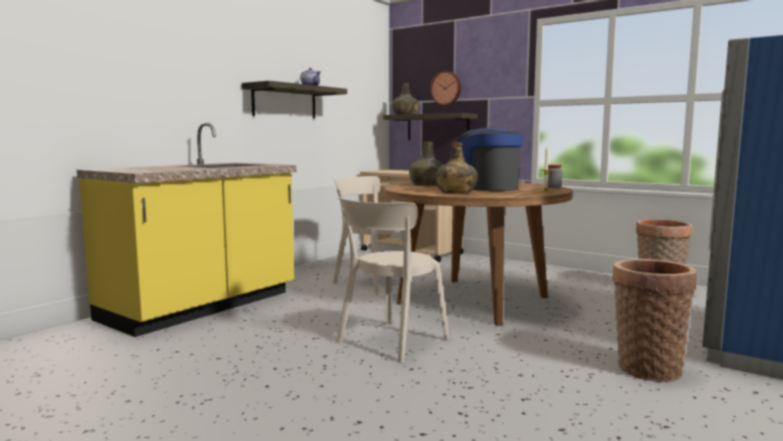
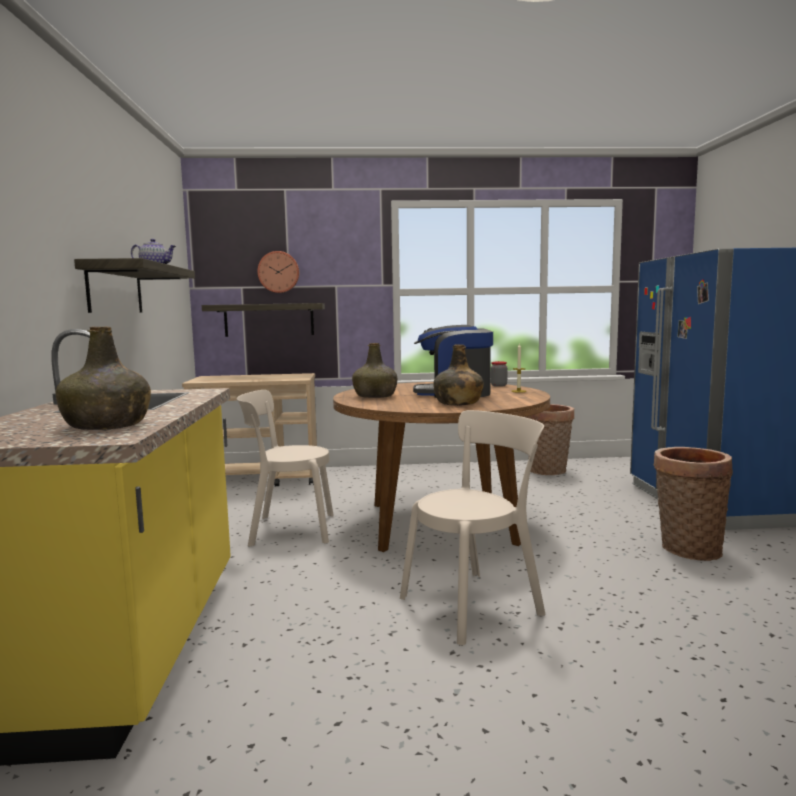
camera: 40 degrees left, 0 degrees up
beige chair [336,196,450,363] -> beige chair turned 120 degrees counterclockwise [400,410,546,646]
green bottle [392,83,419,115] -> green bottle moved to [55,327,151,430]

